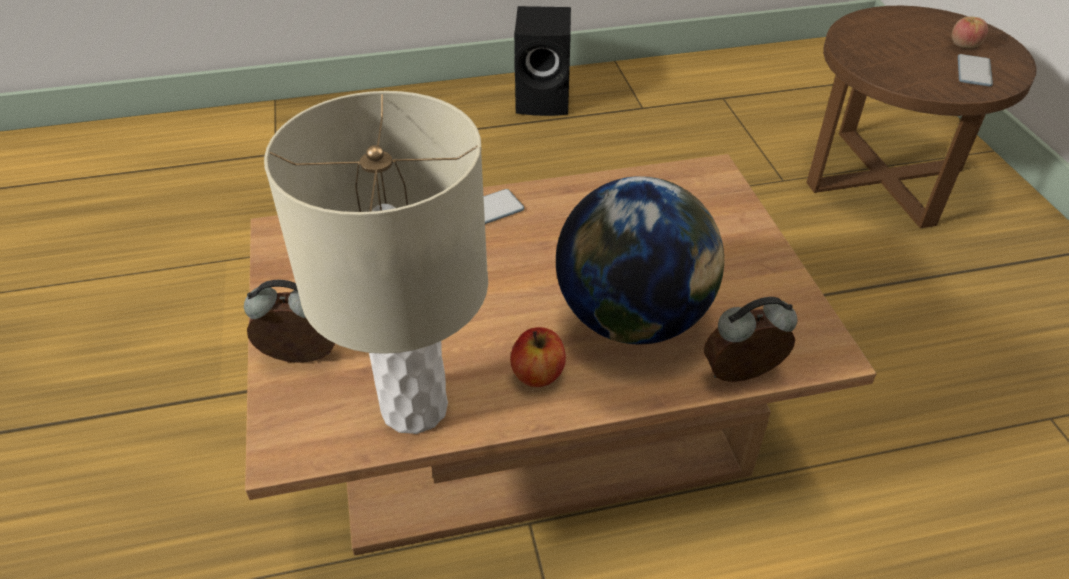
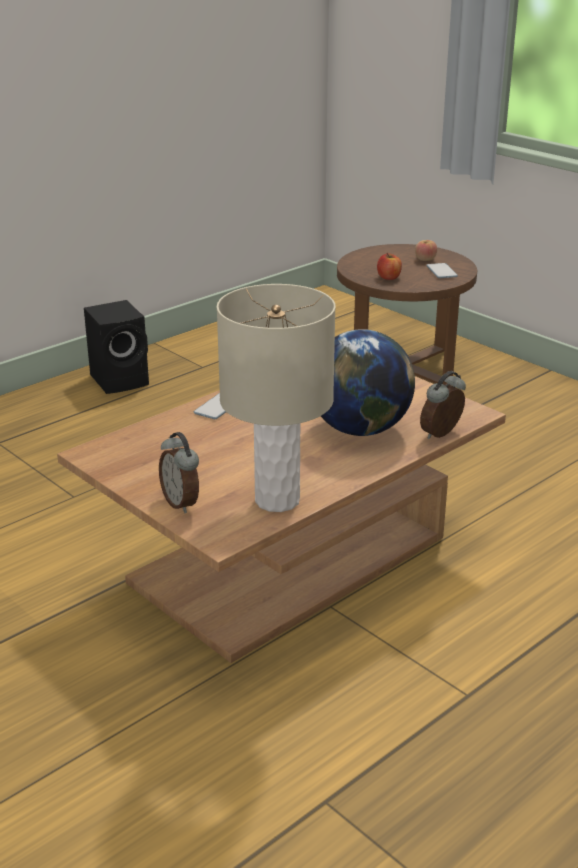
camera: 30 degrees left, 15 degrees down
alarm clock [244,280,335,363] -> alarm clock turned 90 degrees counterclockwise [159,432,199,513]
apple [511,327,566,387] -> apple moved to [377,253,402,280]

